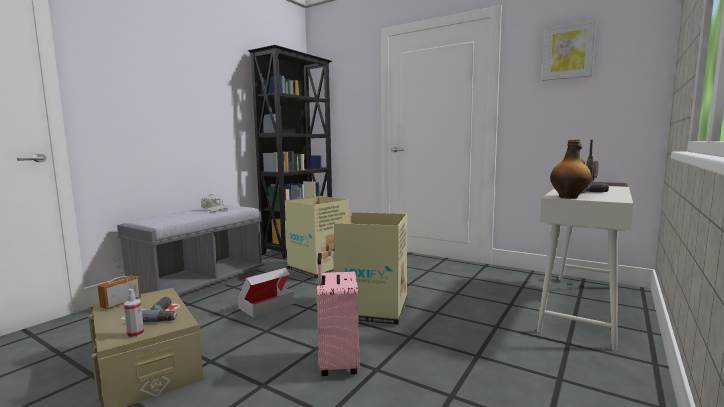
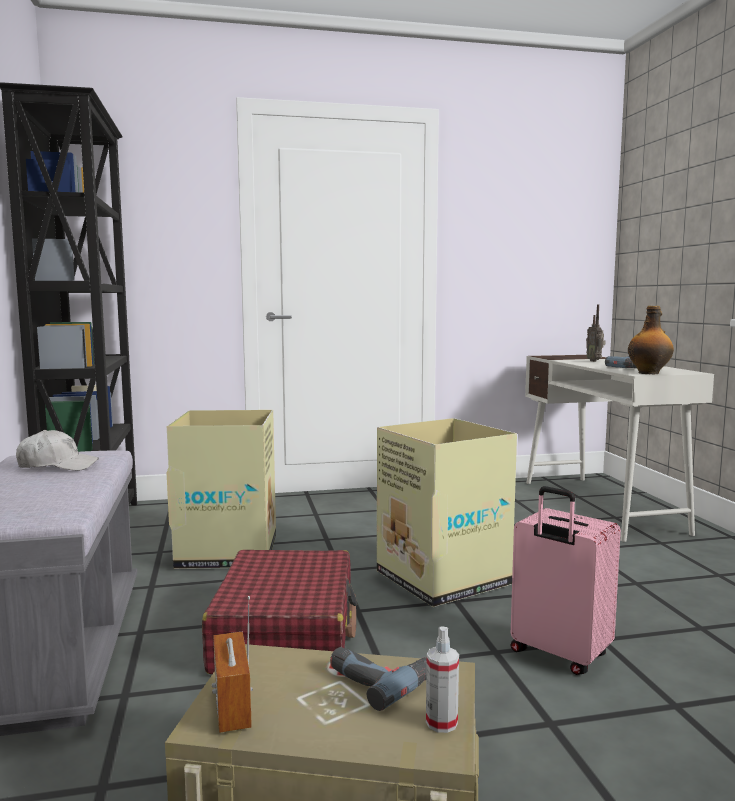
camera: 45 degrees left, 0 degrees up
cardboard box [238,267,294,318] -> red suitcase [202,550,357,674]
picture [542,20,596,81] -> none

